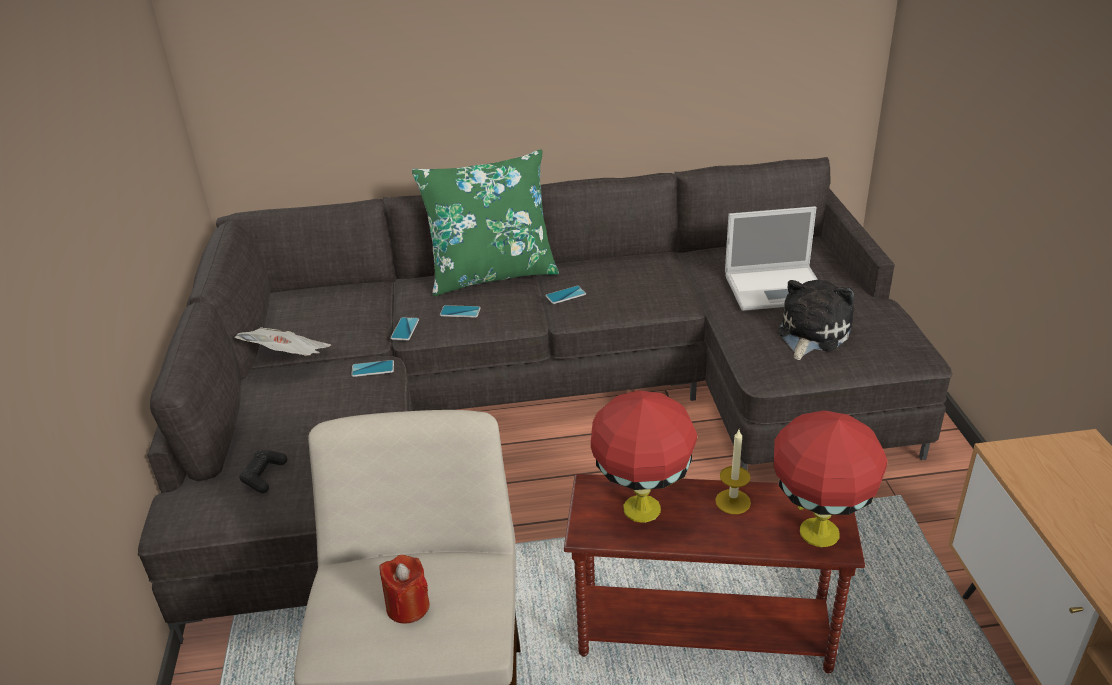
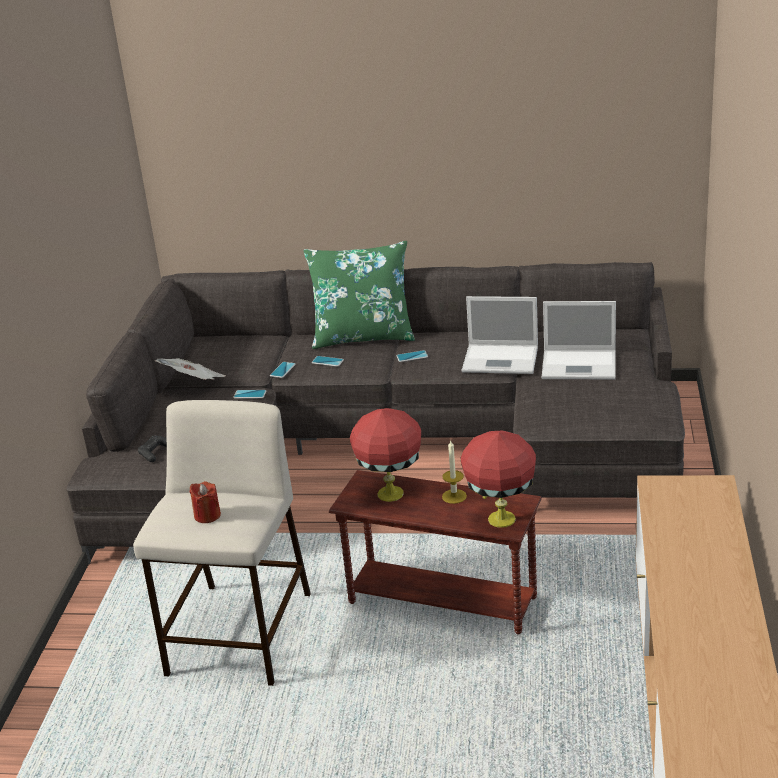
camera: 15 degrees right, 5 degrees down
plush toy [777,280,854,360] -> none
none -> laptop [462,296,538,374]

